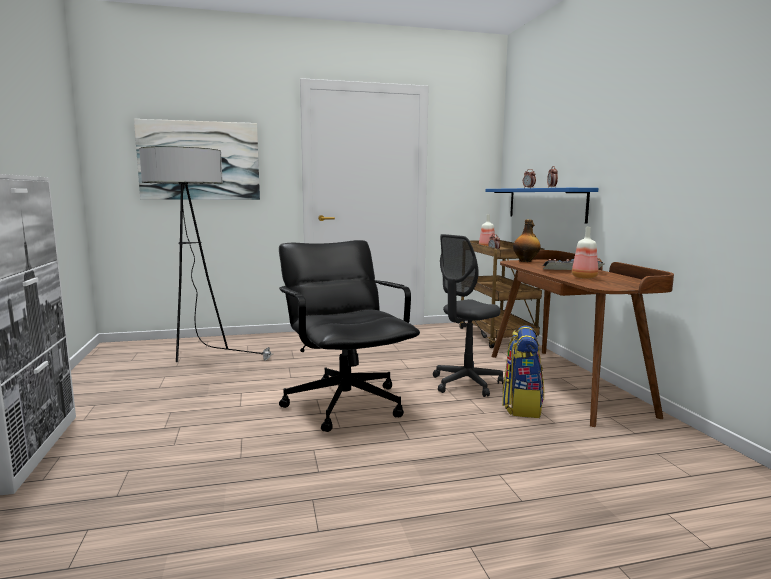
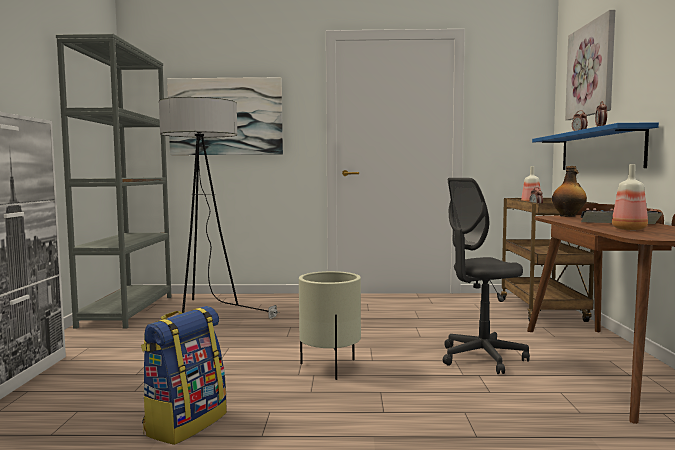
camera: 15 degrees right, 5 degrees down
black office chair [279,240,420,432] -> beige planter [299,271,361,380]
backpack [502,325,544,418] -> backpack moved to [141,306,227,445]
none -> grey bookcase [56,34,171,329]
none -> picture [565,10,615,120]

